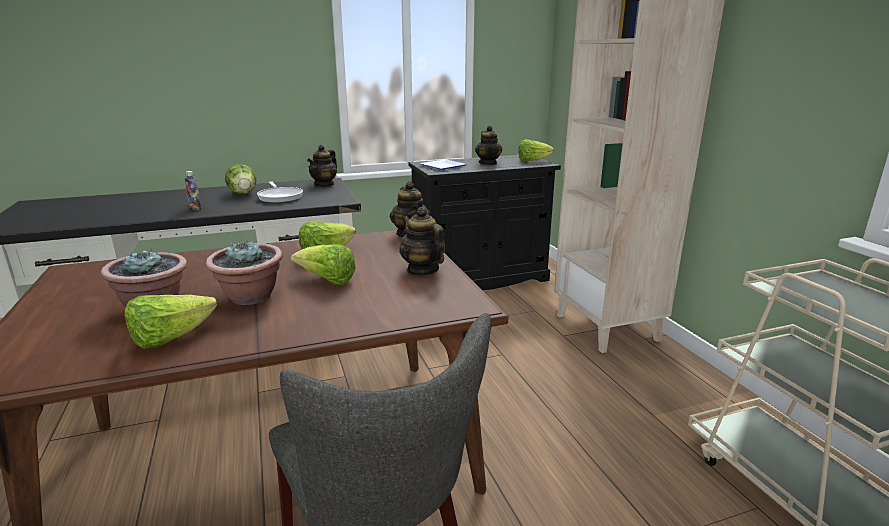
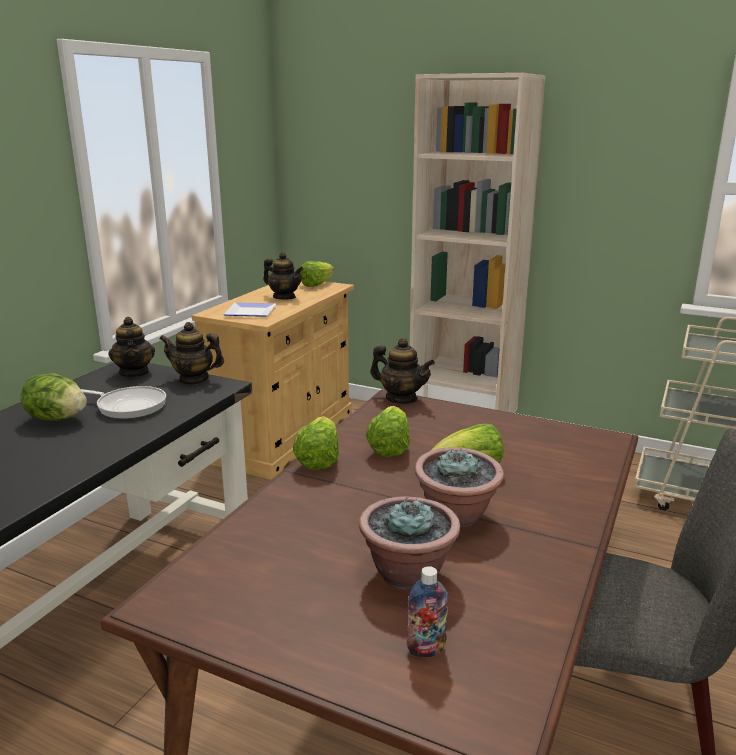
camera: 45 degrees left, 0 degrees up
lettuce [125,295,217,349] -> lettuce moved to [293,416,339,470]
bottle [184,171,201,210] -> bottle moved to [407,566,448,657]
teapot [399,207,445,276] -> teapot moved to [160,322,224,385]
black cabinet [408,155,561,290] -> beige cabinet [192,281,354,480]

